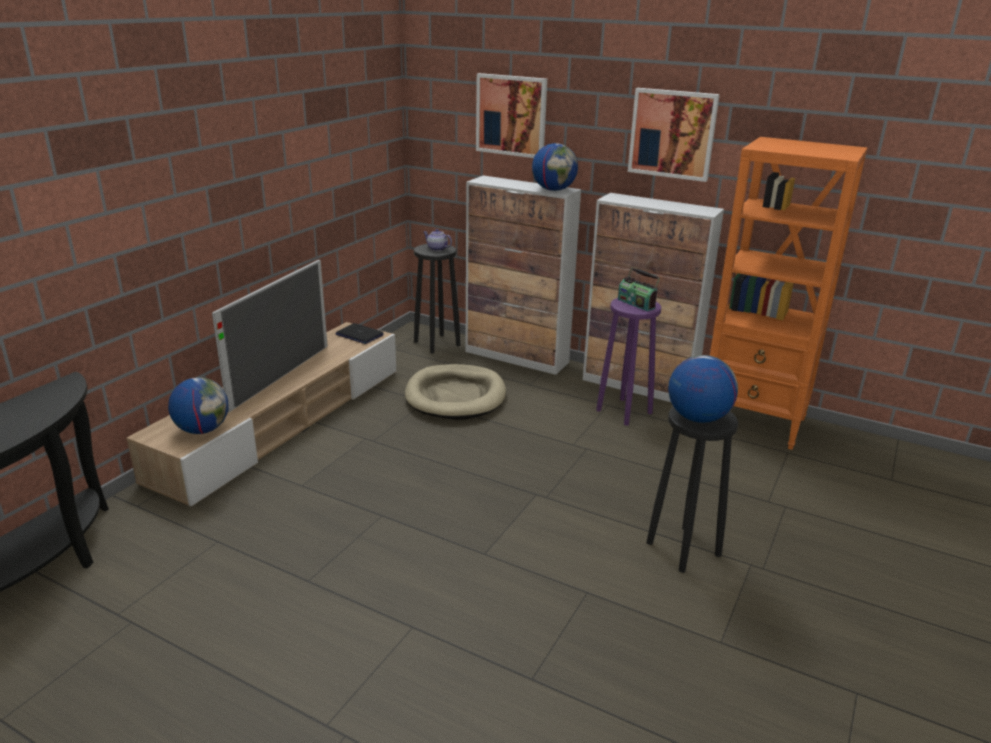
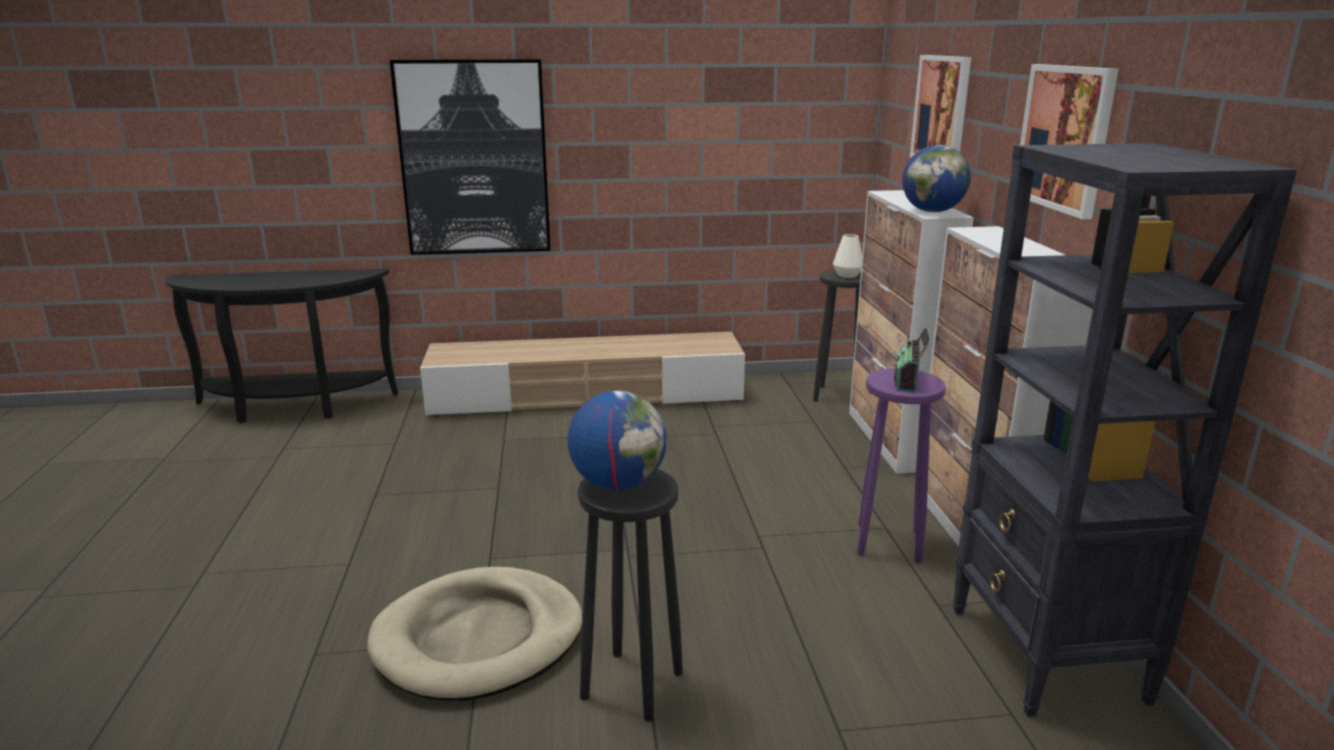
camera: 55 degrees right, 5 degrees down
globe [168,377,229,434] -> none
television [212,260,328,412] -> none
laptop [336,323,384,344] -> none
beige dog bed [405,364,506,420] -> beige dog bed moved to [367,567,583,701]
teapot [424,229,452,251] -> white vase [833,234,862,278]
orange bookcase [710,137,867,450] -> black bookcase [953,143,1297,717]
none -> picture [390,59,550,255]

